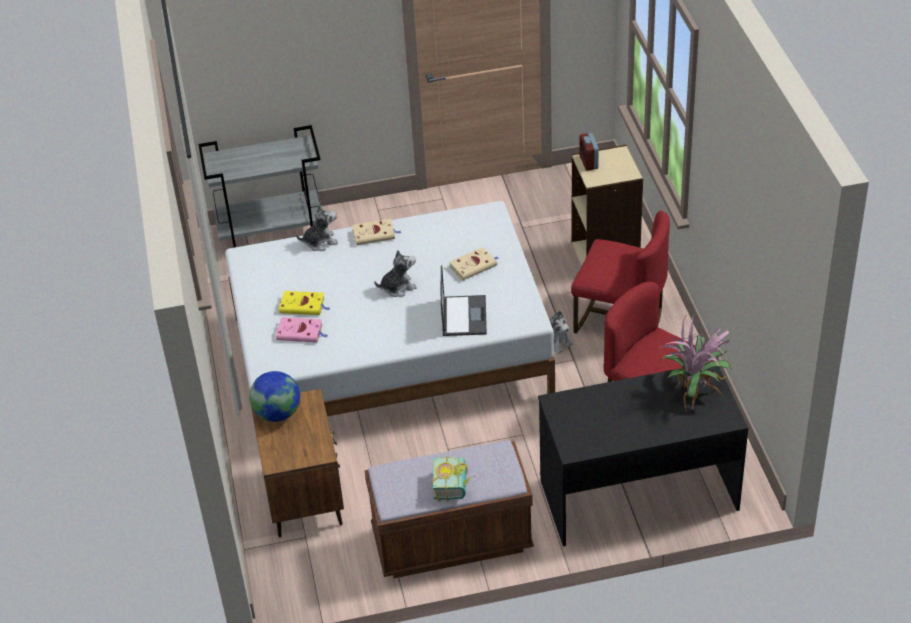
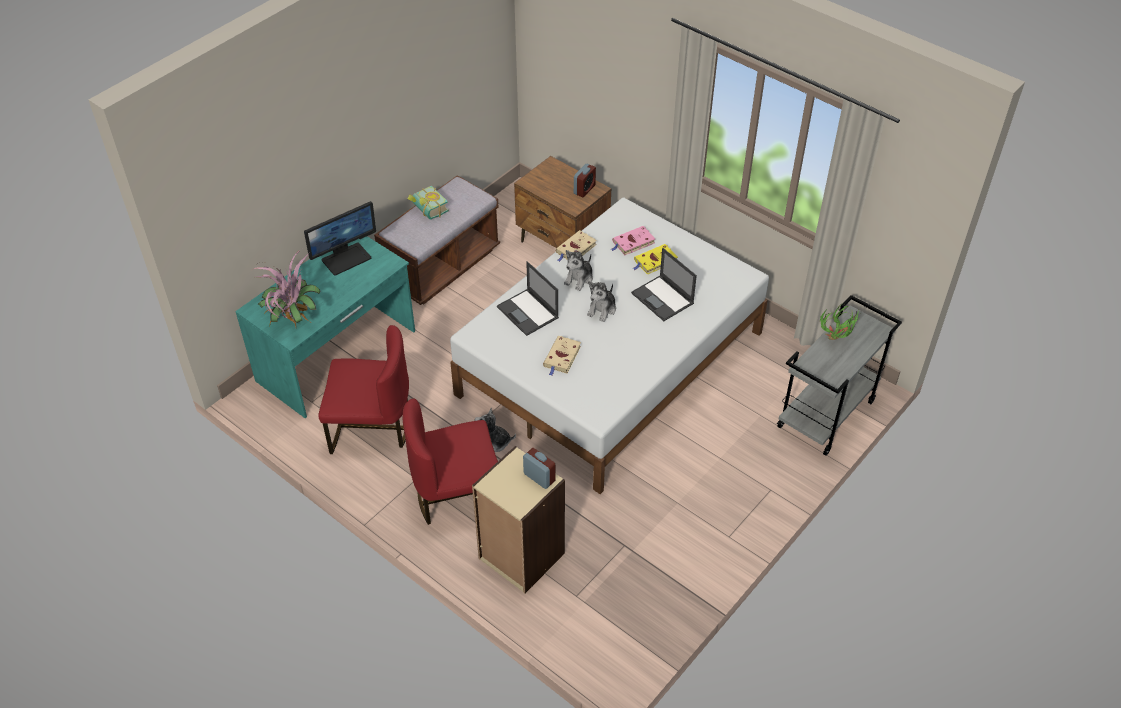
camera: 140 degrees right, 5 degrees up
globe [249,371,300,422] -> alarm clock [574,164,596,197]
plush toy [296,205,338,251] -> plush toy moved to [564,250,593,291]
beige book [352,219,401,245] -> beige book moved to [555,230,597,262]
black desk [538,367,748,546] -> turquoise desk [235,236,415,418]
none -> monitor [304,201,376,276]
none -> laptop [631,248,697,321]
none -> potted plant [820,303,860,340]

